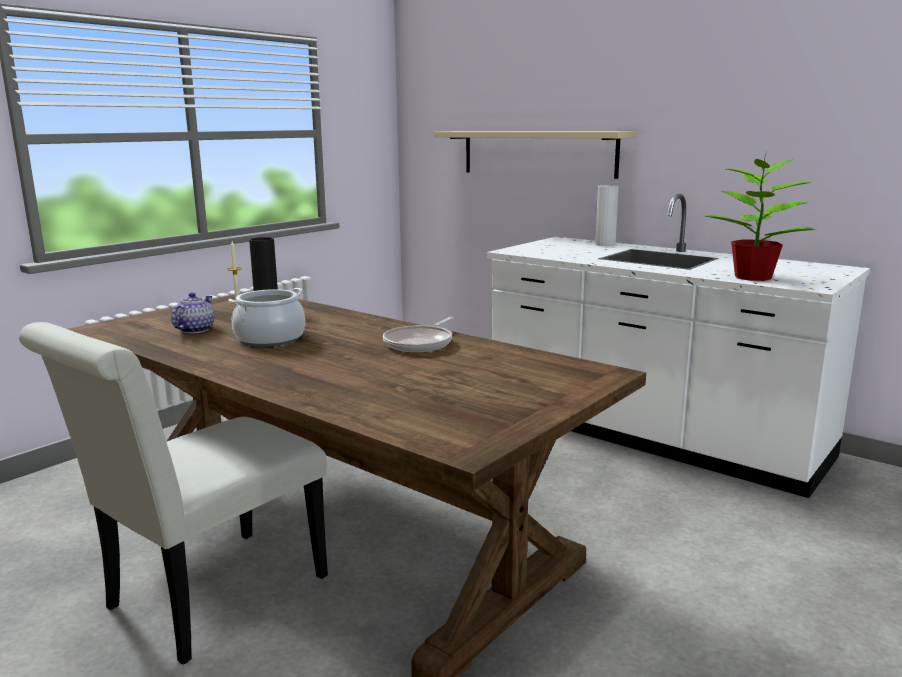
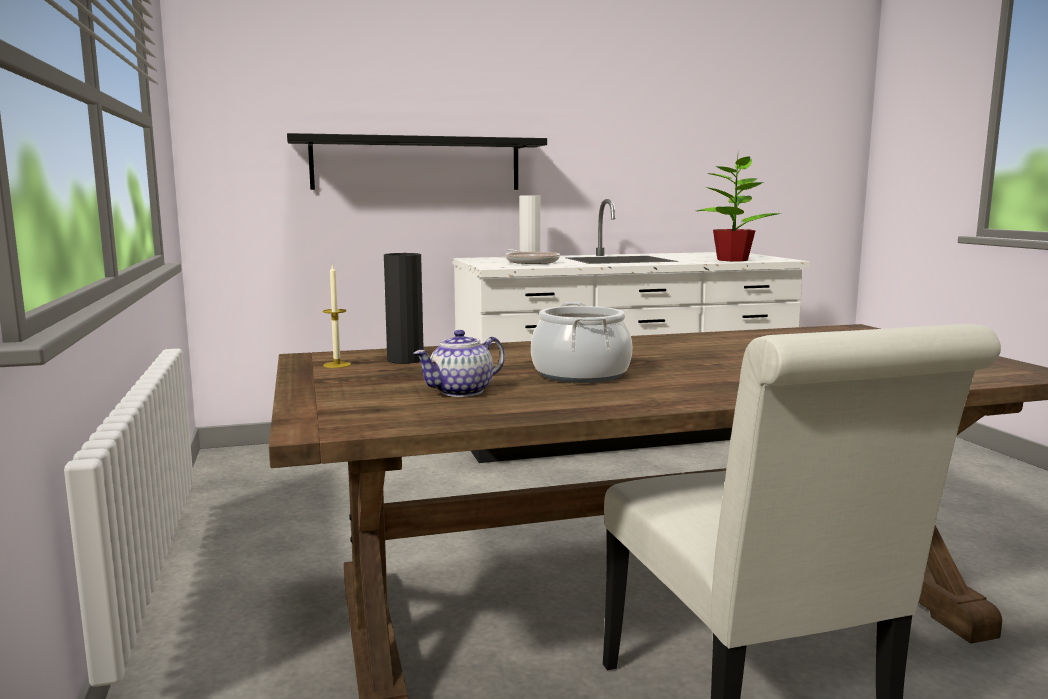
camera: 55 degrees left, 5 degrees down
teapot [171,292,214,334] -> teapot turned 90 degrees counterclockwise [413,330,505,397]
frying pan [383,317,454,352] -> frying pan moved to [505,249,560,264]
beige shelf [434,131,637,179] -> black shelf [287,133,547,190]

